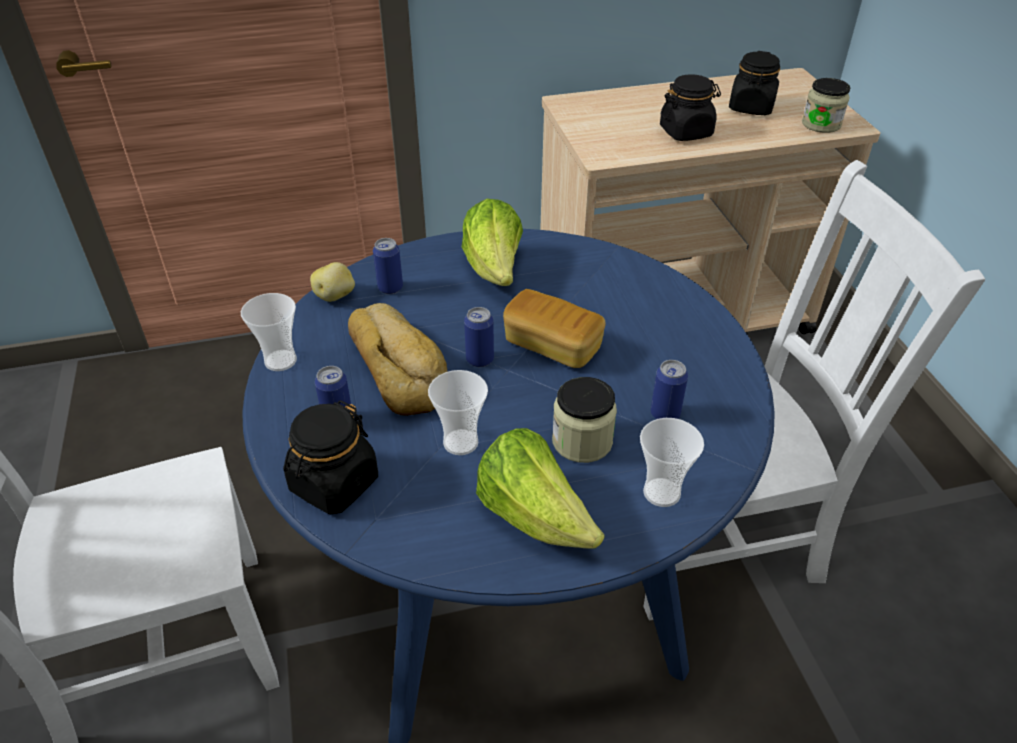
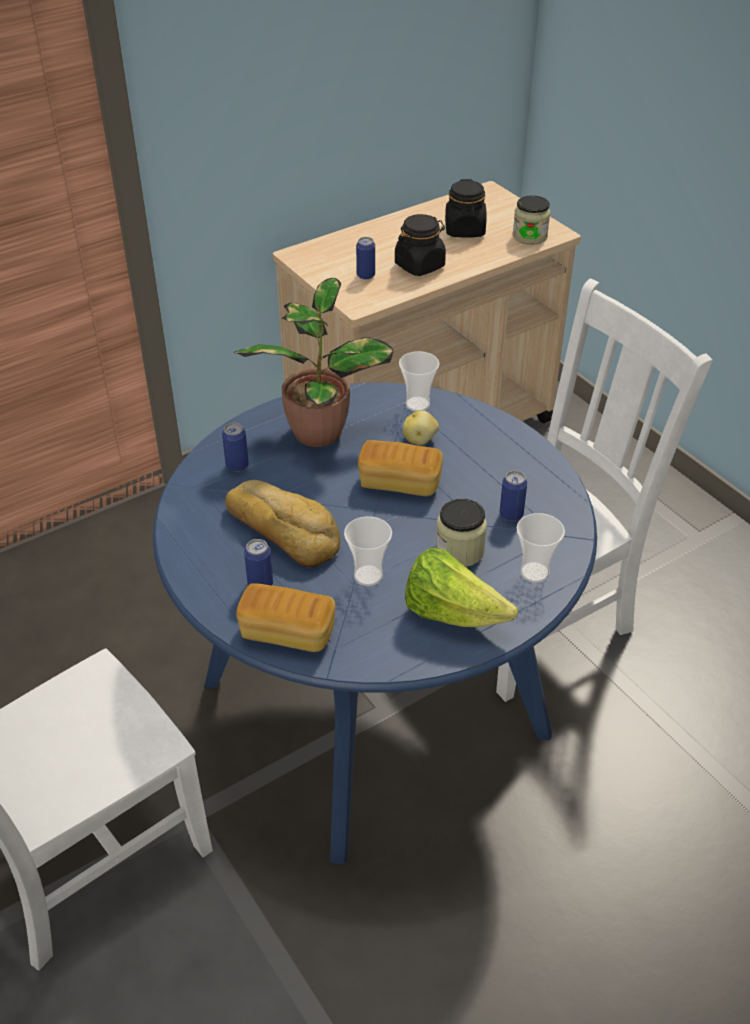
camera: 20 degrees left, 0 degrees up
cup [241,293,297,371] -> cup moved to [399,351,439,412]
black jar [283,400,378,514] -> bread [236,583,335,652]
potato [310,262,355,302] -> potato moved to [403,410,439,445]
lettuce [462,199,523,286] -> potted plant [234,278,394,447]
can [464,307,494,367] -> can moved to [356,237,375,280]

